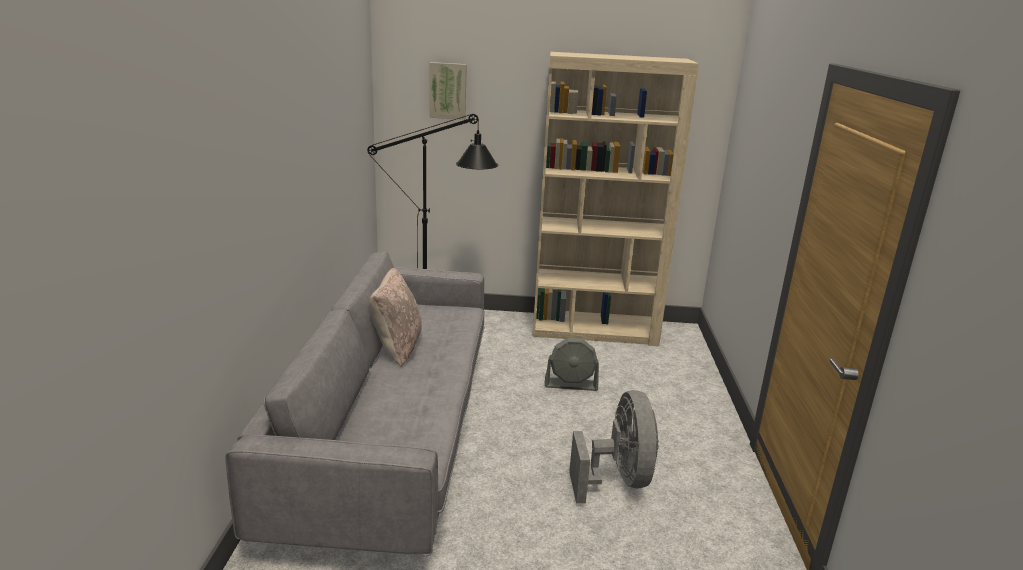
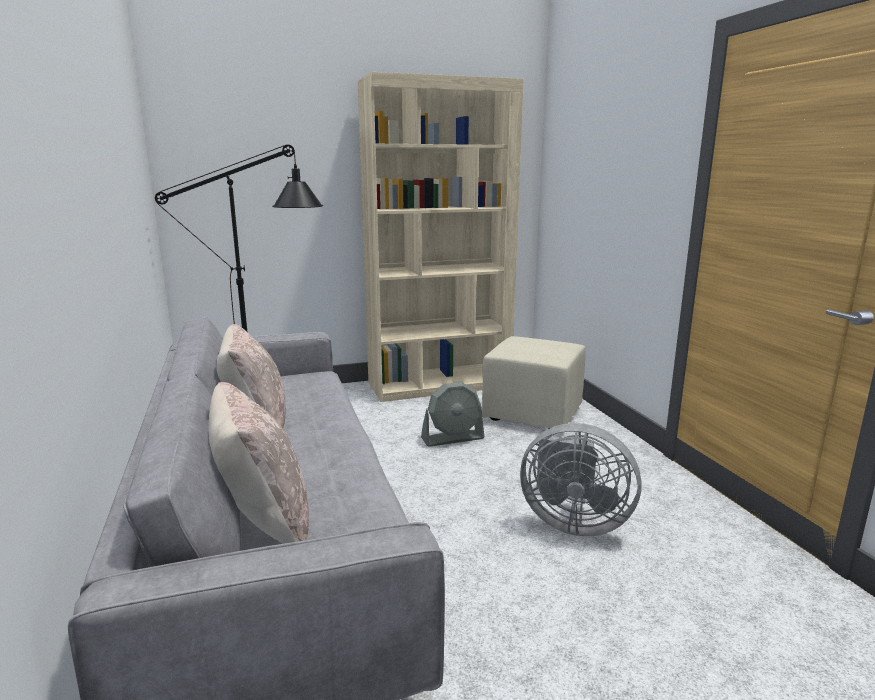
camera: 20 degrees left, 5 degrees down
picture [430,62,467,120] -> none
grey fan [569,390,659,503] -> grey fan turned 135 degrees clockwise [520,423,642,536]
none -> beige pillow [208,382,309,544]
none -> beige ottoman [482,336,586,429]

